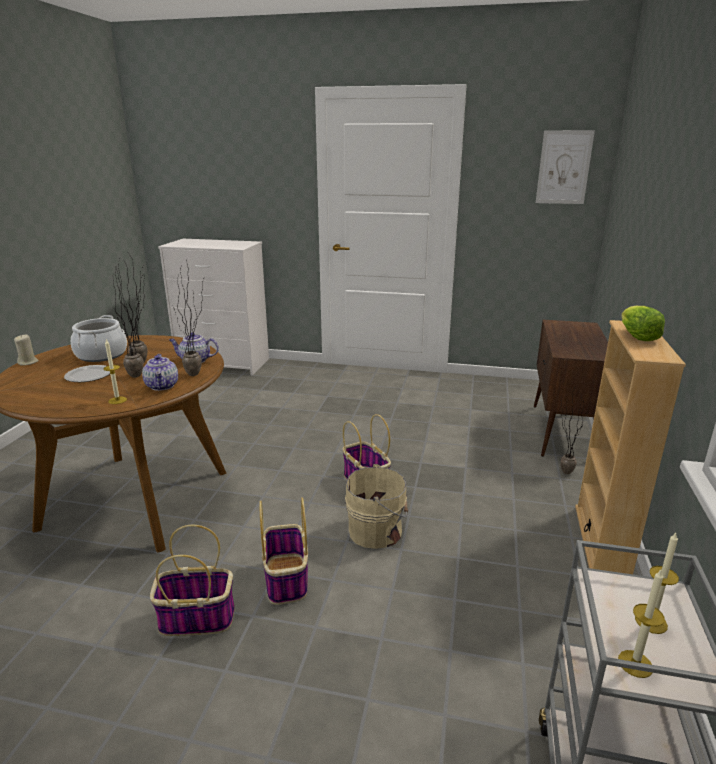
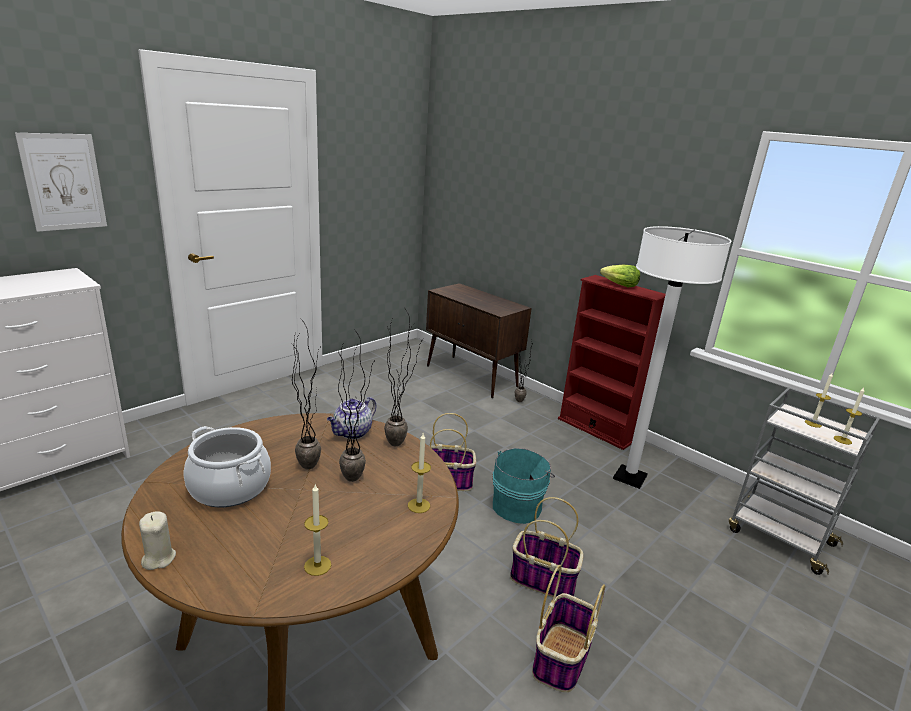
camera: 60 degrees left, 0 degrees up
plate [64,365,110,382] -> none
teapot [142,354,178,391] -> none
beige bucket [345,464,408,549] -> turquoise bucket [493,448,555,524]
picture [536,130,595,204] -> picture moved to [15,133,107,232]
beige bookcase [575,320,686,574] -> red bookcase [558,275,666,450]
none -> candle [304,484,331,576]
none -> white floor lamp [613,226,732,489]

